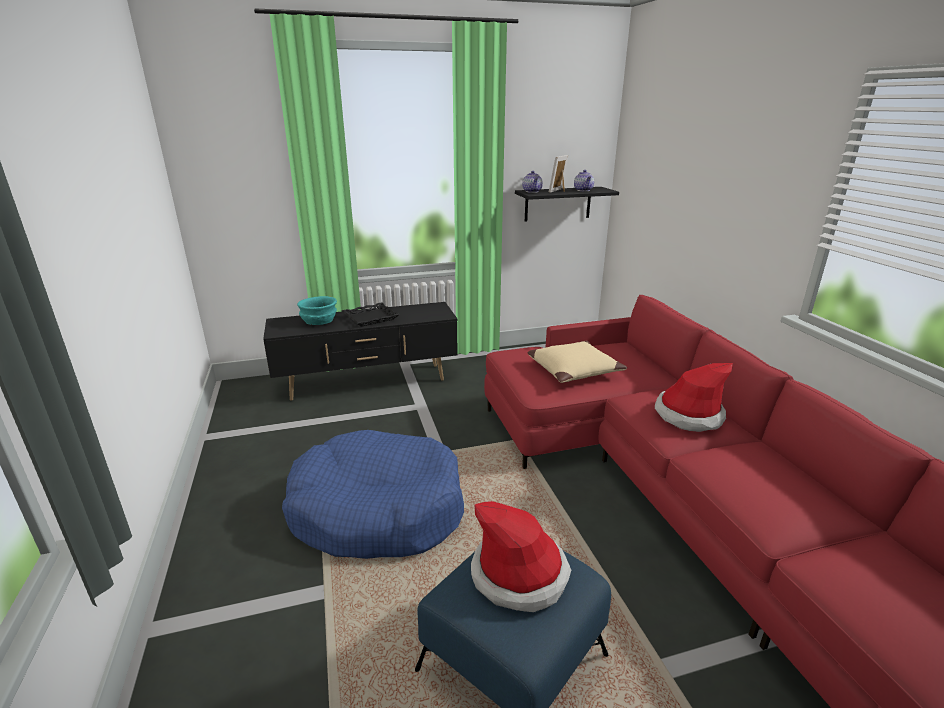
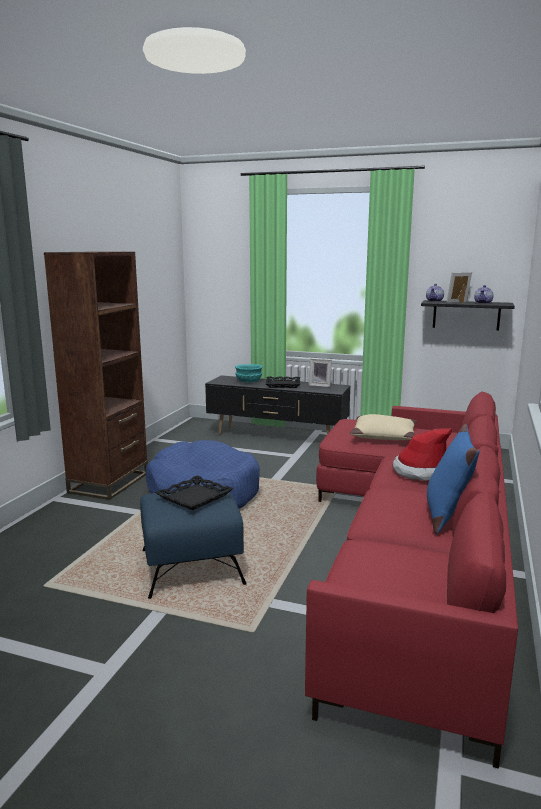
camera: 35 degrees right, 10 degrees down
hat [471,501,571,612] -> black tray [155,475,233,510]
none -> brown bookcase [44,251,148,500]
none -> picture frame [309,358,332,387]
none -> blue pillow [427,424,480,533]

